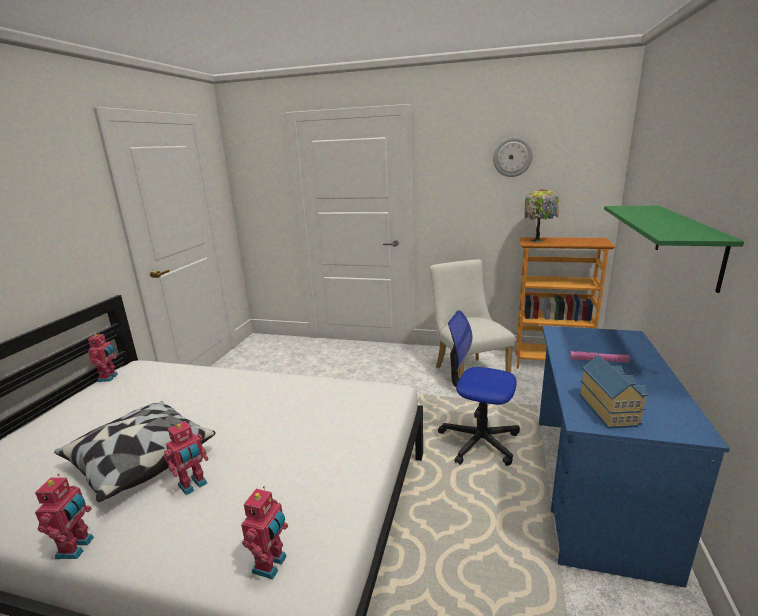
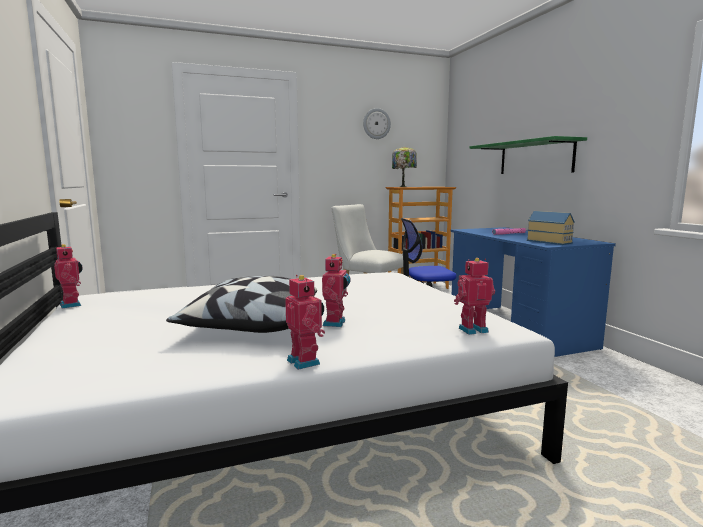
camera: 35 degrees left, 10 degrees down
toy robot [241,487,288,580] -> toy robot turned 90 degrees counterclockwise [454,258,495,335]

